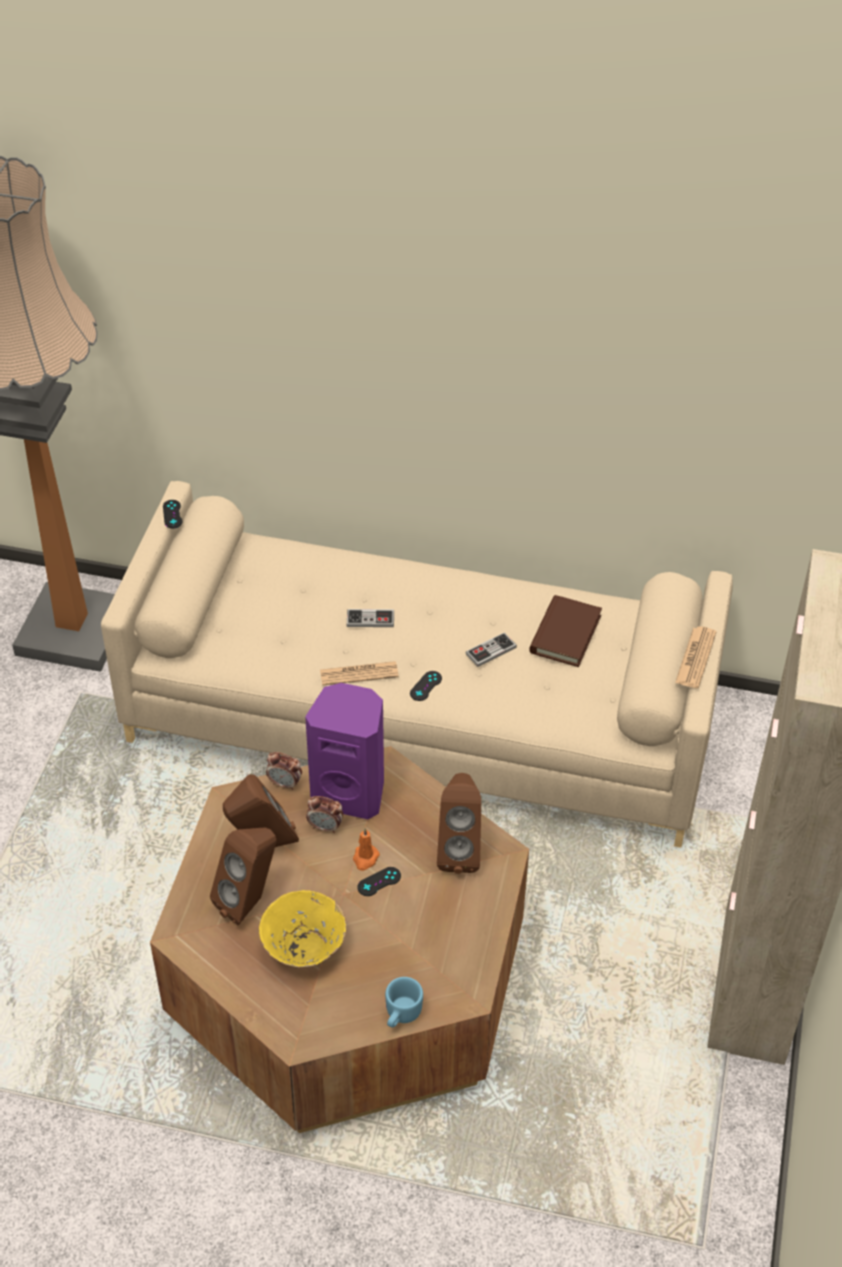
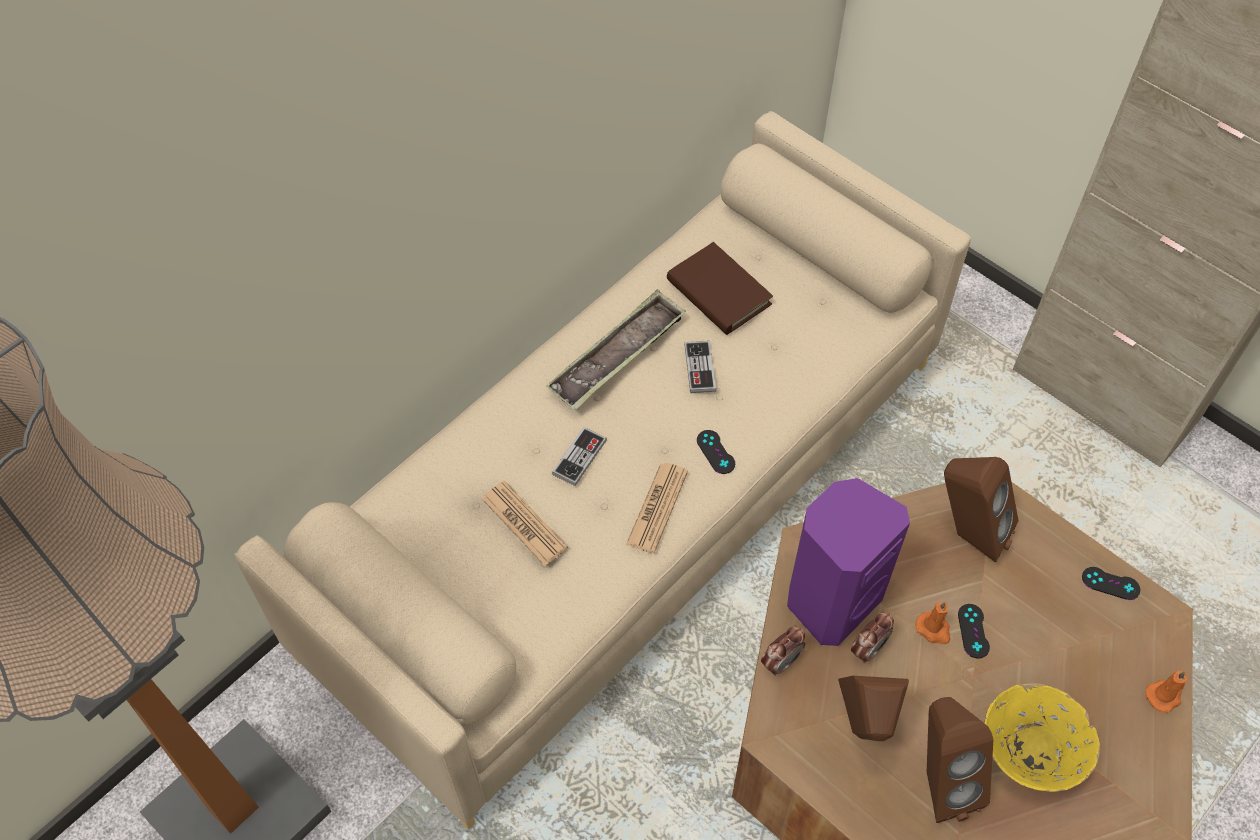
camera: 60 degrees left, 10 degrees up
black game controller [163,500,183,528] -> black game controller moved to [1082,567,1140,600]
blue mug [385,977,423,1027] -> orange candle [1146,671,1187,713]
newspaper [675,626,716,688] -> newspaper moved to [482,481,568,566]
none -> tray [546,290,686,410]

